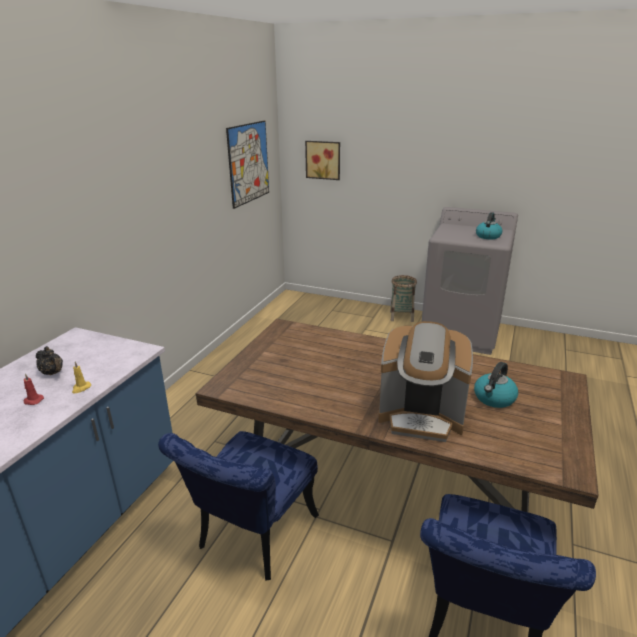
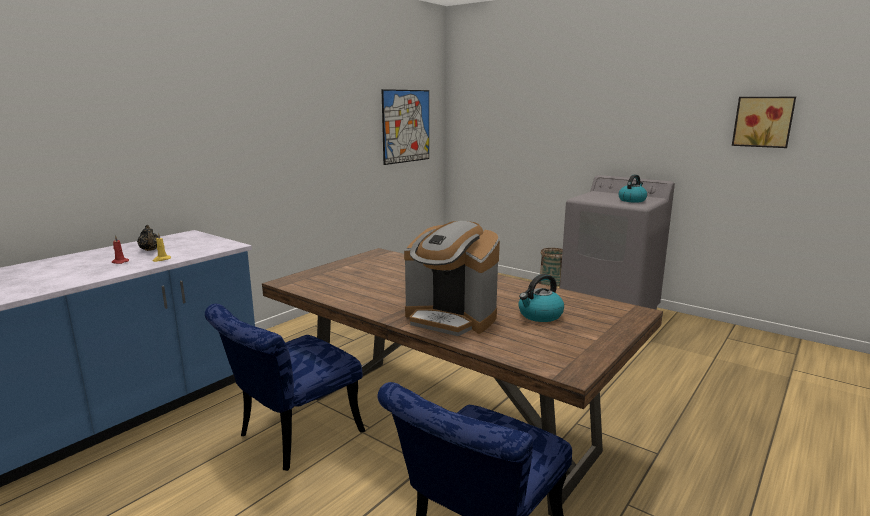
camera: 15 degrees right, 10 degrees down
picture [305,141,340,180] -> picture moved to [732,97,796,148]

